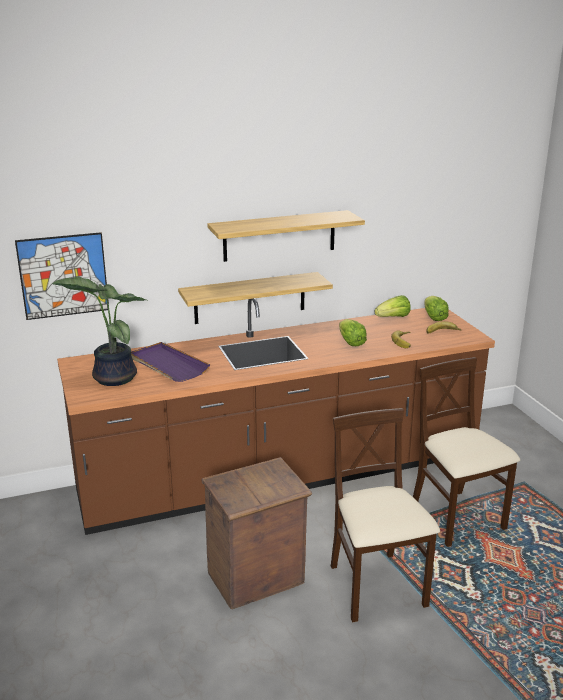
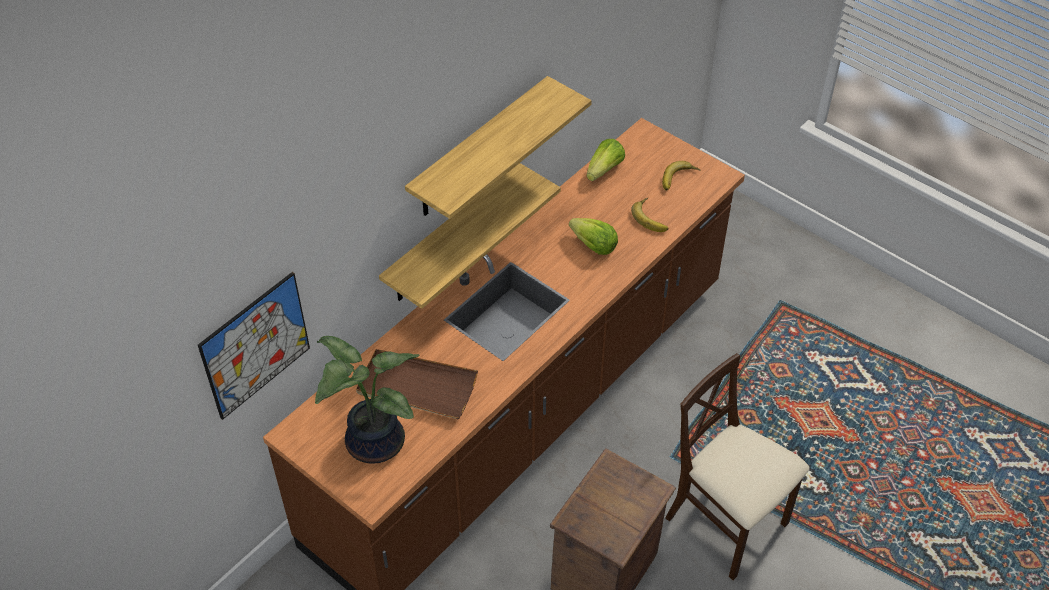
camera: 30 degrees left, 25 degrees up
purple tray [131,342,210,382] -> brown tray [356,349,478,419]
beige chair [413,357,520,547] -> none
lettuce [424,296,449,321] -> none

